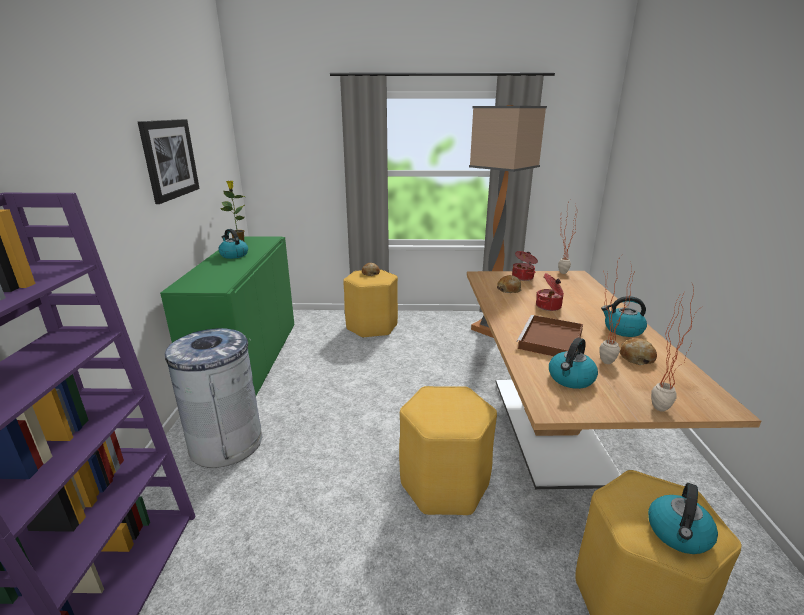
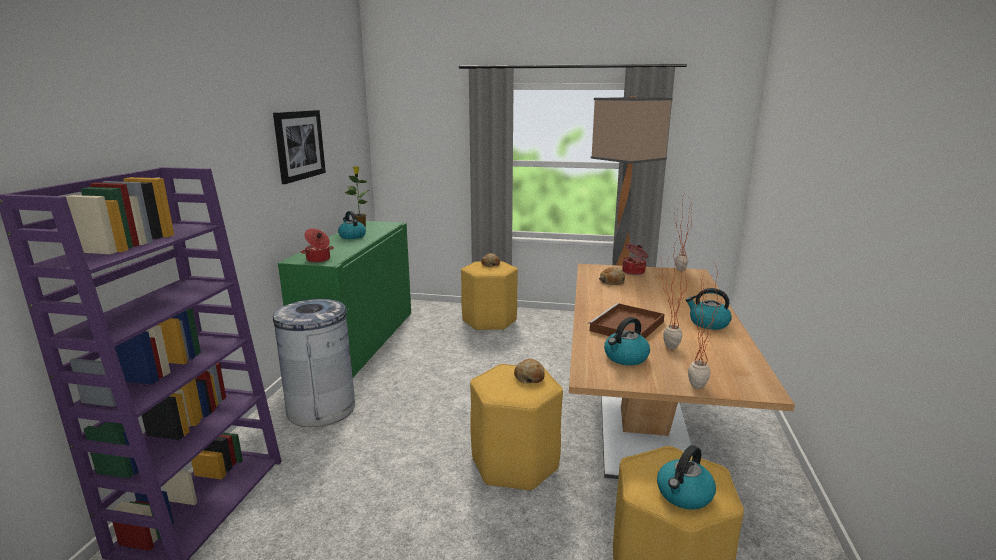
camera: 10 degrees right, 5 degrees down
cooking pot [536,273,564,311] -> cooking pot moved to [301,228,334,263]
bread [620,338,657,365] -> bread moved to [514,359,544,383]

